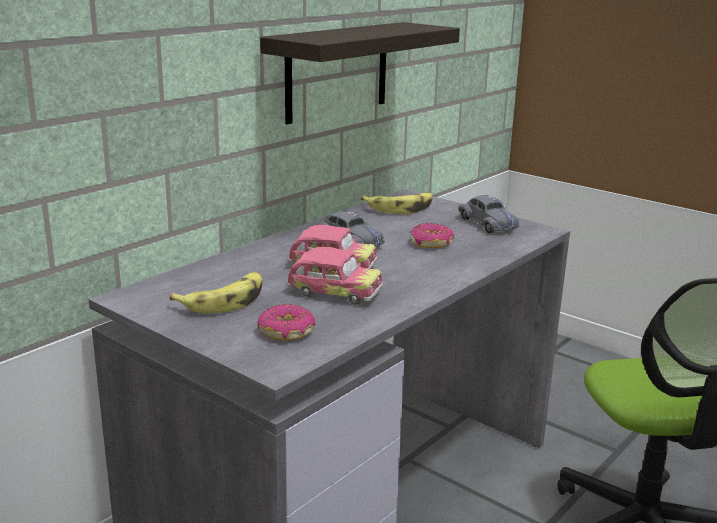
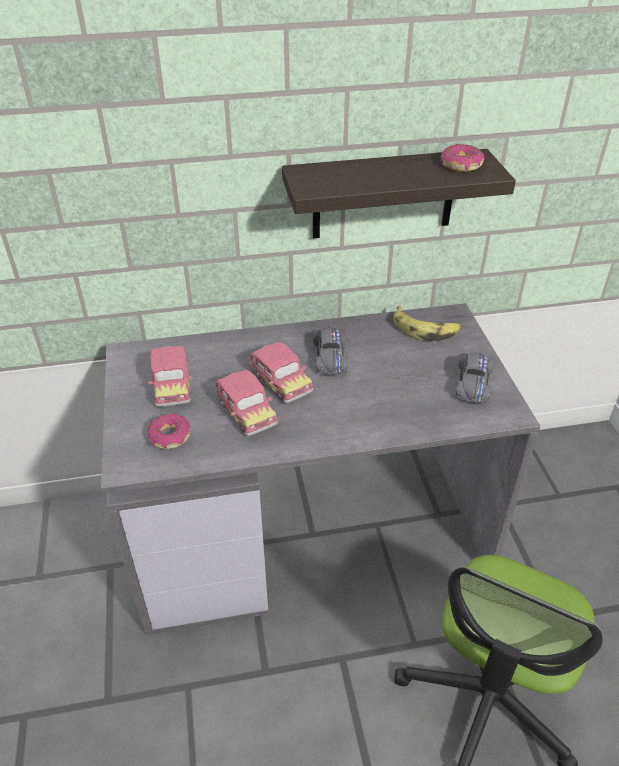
camera: 40 degrees right, 20 degrees up
banana [169,272,262,313] -> toy car [148,346,193,407]
donut [410,223,454,248] -> donut moved to [441,144,485,172]

